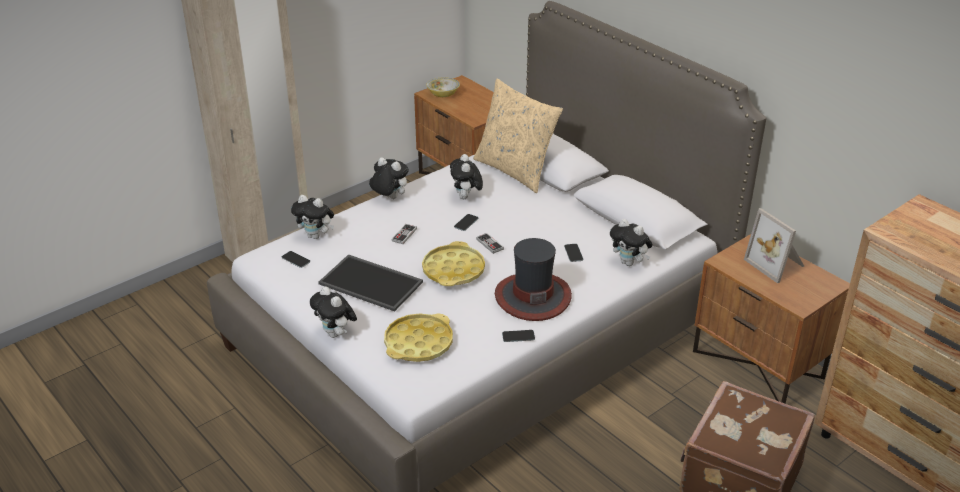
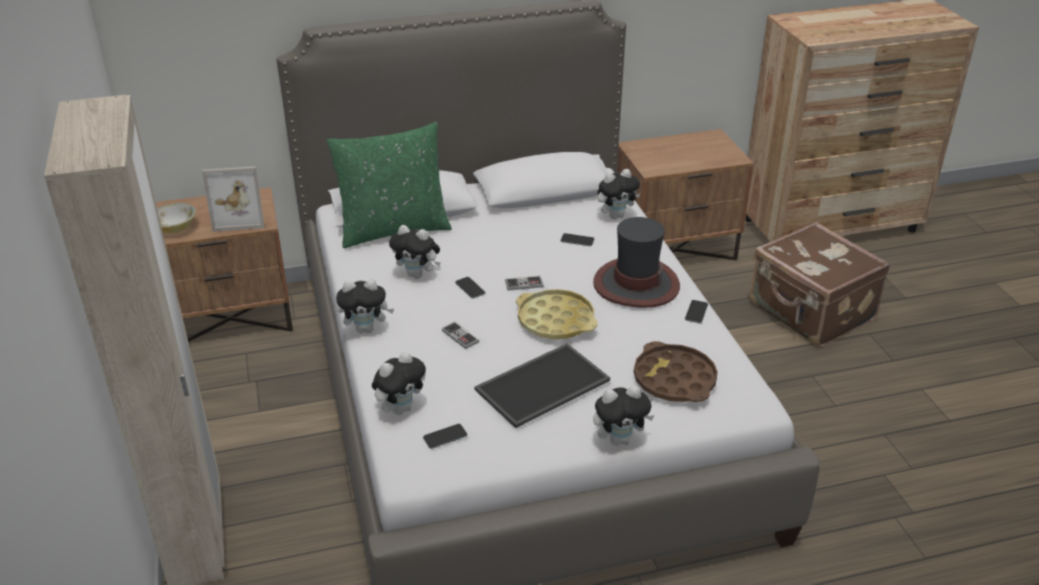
camera: 65 degrees left, 0 degrees up
plush toy [369,157,409,199] -> plush toy turned 150 degrees counterclockwise [336,279,394,333]
yellow tray [384,313,453,362] -> brown tray [634,341,718,402]
beige pillow [473,79,563,193] -> green pillow [326,122,452,248]
picture frame [744,208,804,283] -> picture frame moved to [202,167,264,232]

